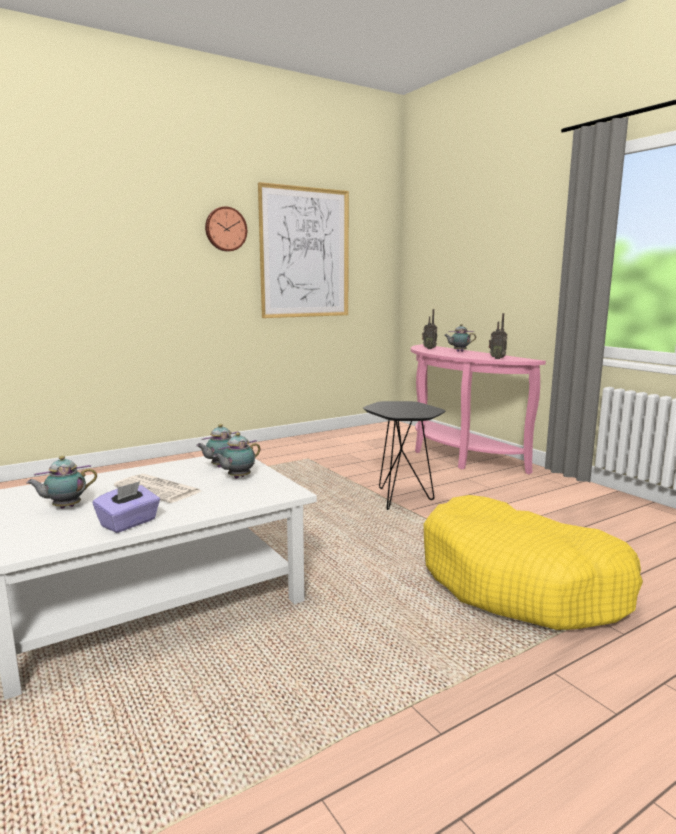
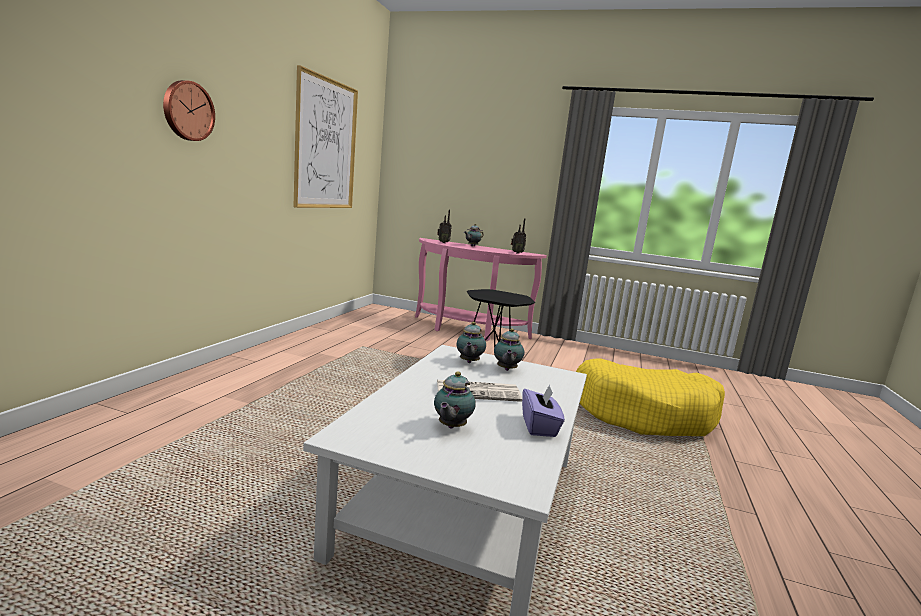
camera: 40 degrees left, 0 degrees up
wall clock [205,206,247,251] -> wall clock moved to [163,80,215,141]

